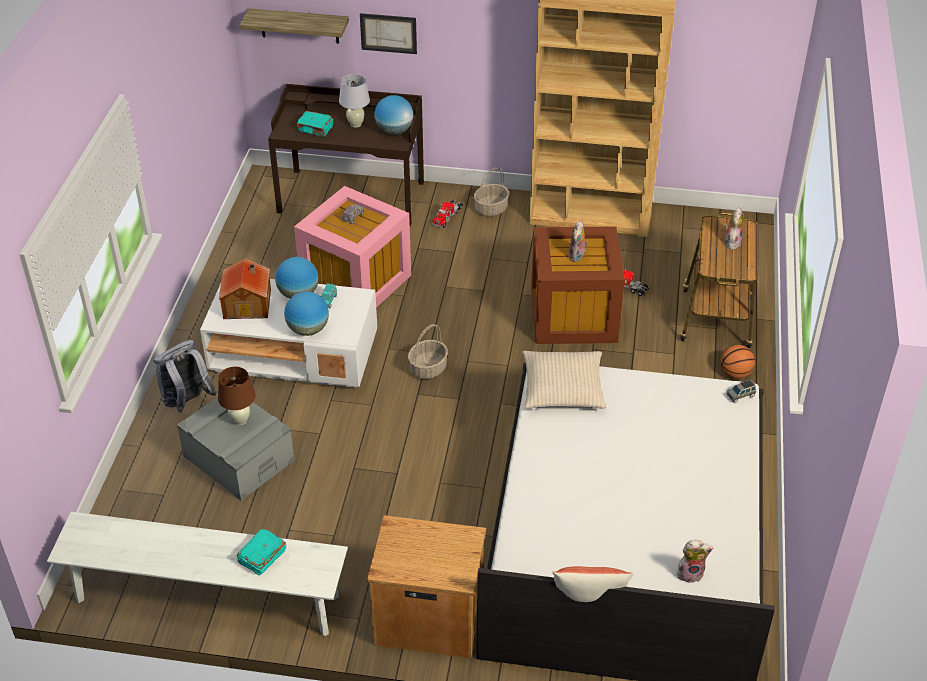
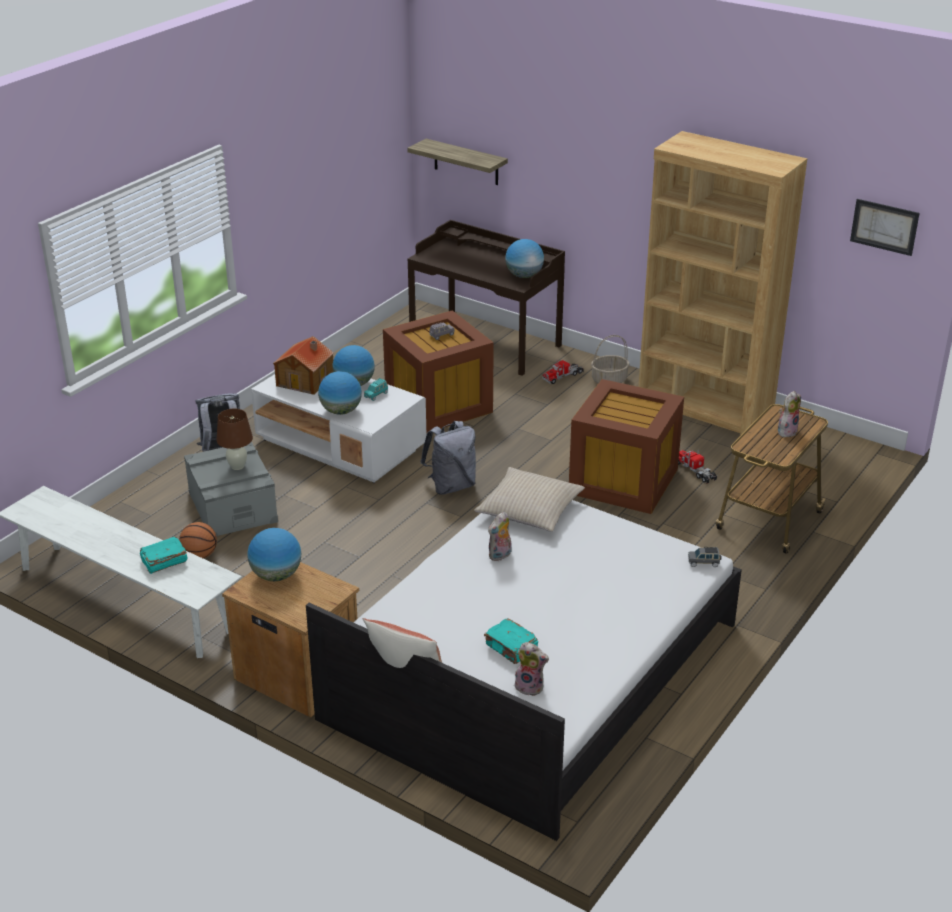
camera: 25 degrees right, 10 degrees down
pink storage box [294,186,411,307] -> brown storage box [383,310,494,433]
turquoise book [296,111,333,137] -> turquoise book moved to [484,618,538,664]
white table lamp [339,74,370,128] -> none
picture [360,13,417,54] -> picture moved to [850,199,920,256]
basket [408,324,448,379] -> grey backpack [420,421,476,495]
plush toy [568,221,588,262] -> plush toy moved to [488,512,512,561]
basketball [720,345,755,379] -> basketball moved to [179,522,217,558]
none -> globe [247,528,301,581]

